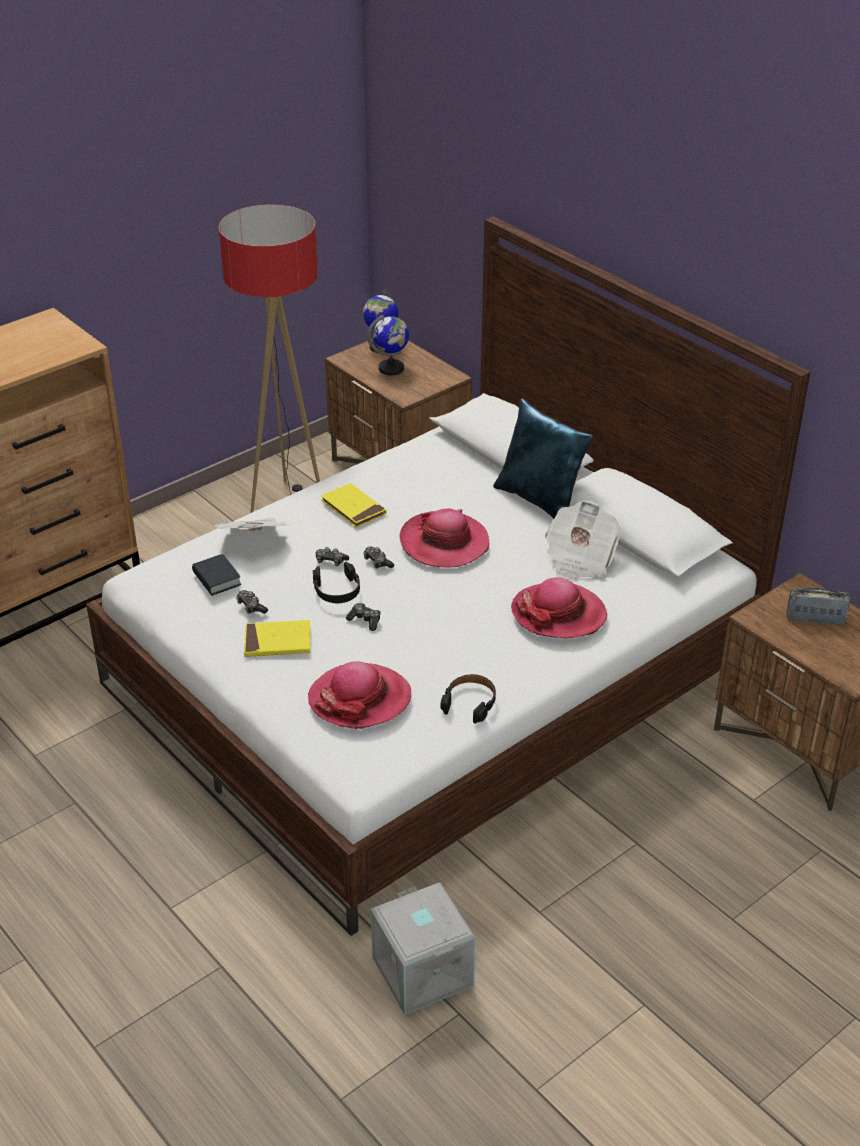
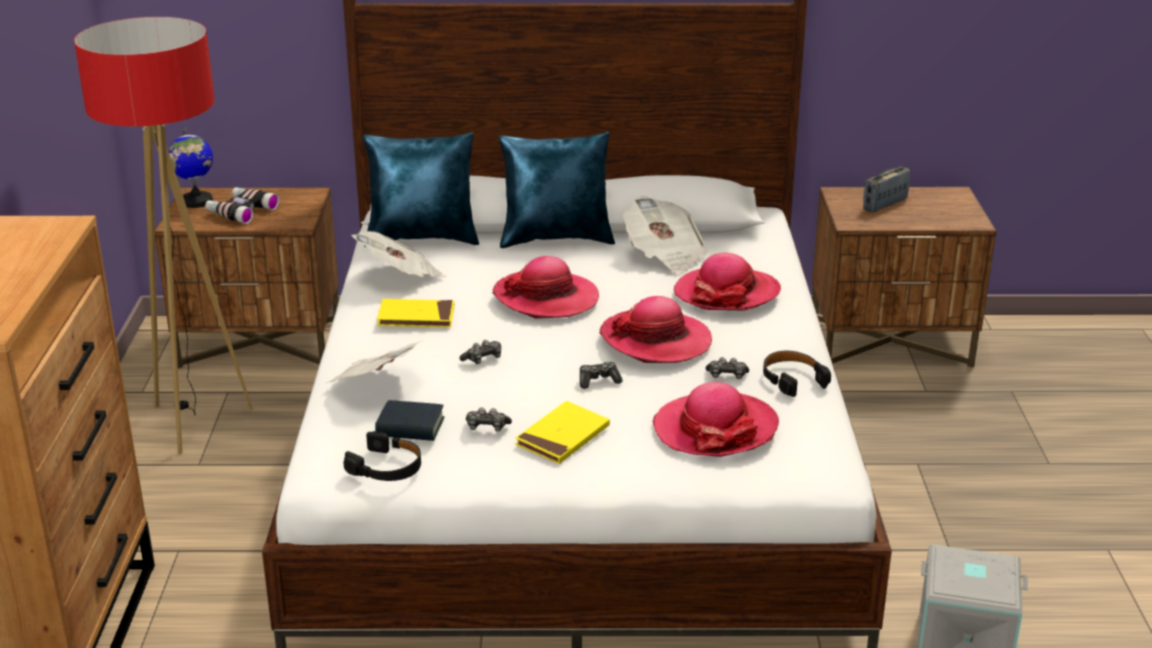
camera: 50 degrees left, 10 degrees down
black headphones [313,562,360,603] -> black headphones moved to [343,431,421,481]
game controller [363,546,395,569] -> game controller moved to [706,357,749,379]
globe [367,315,409,375] -> binoculars [205,187,280,224]
none -> newspaper [351,231,446,277]
none -> blue pillow [363,133,479,247]
none -> hat [599,296,712,363]

